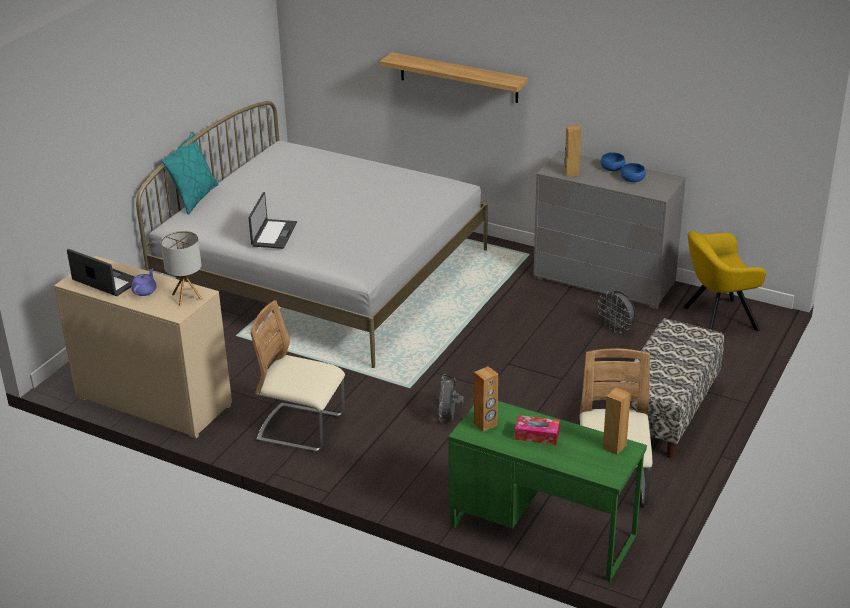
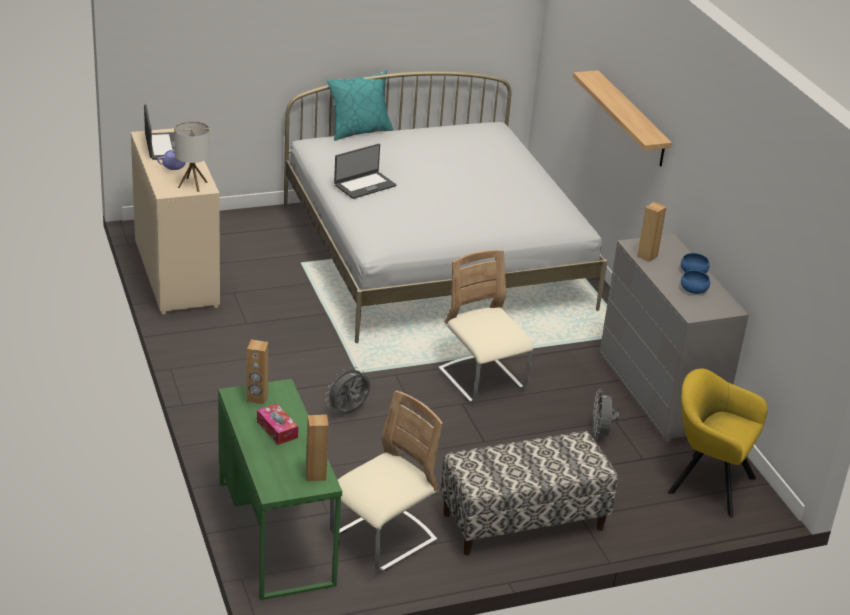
camera: 40 degrees right, 0 degrees up
beige chair [250,300,345,452] -> beige chair moved to [438,250,533,403]

